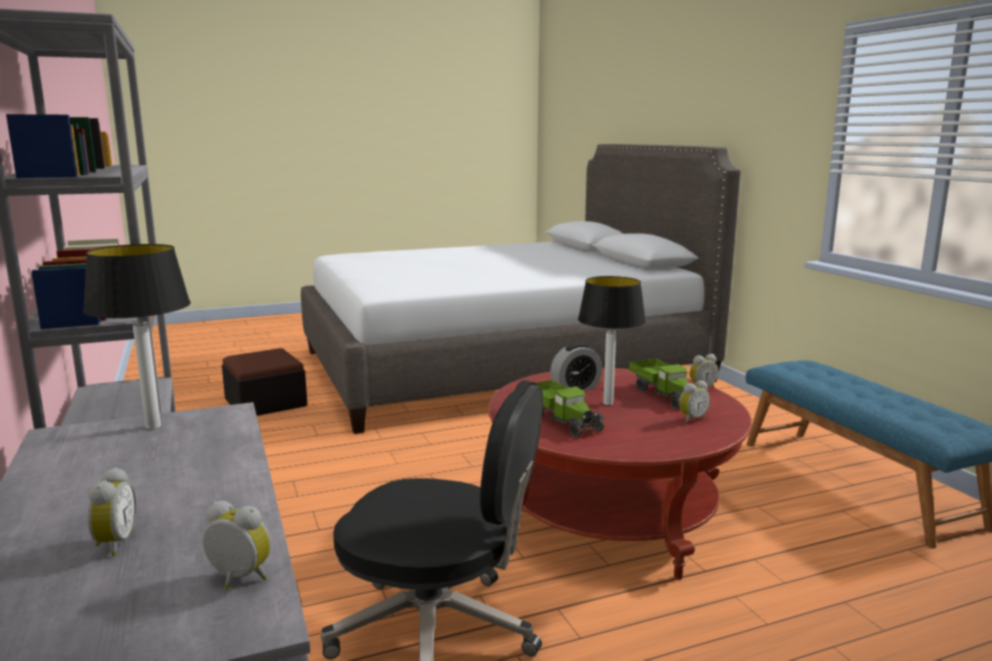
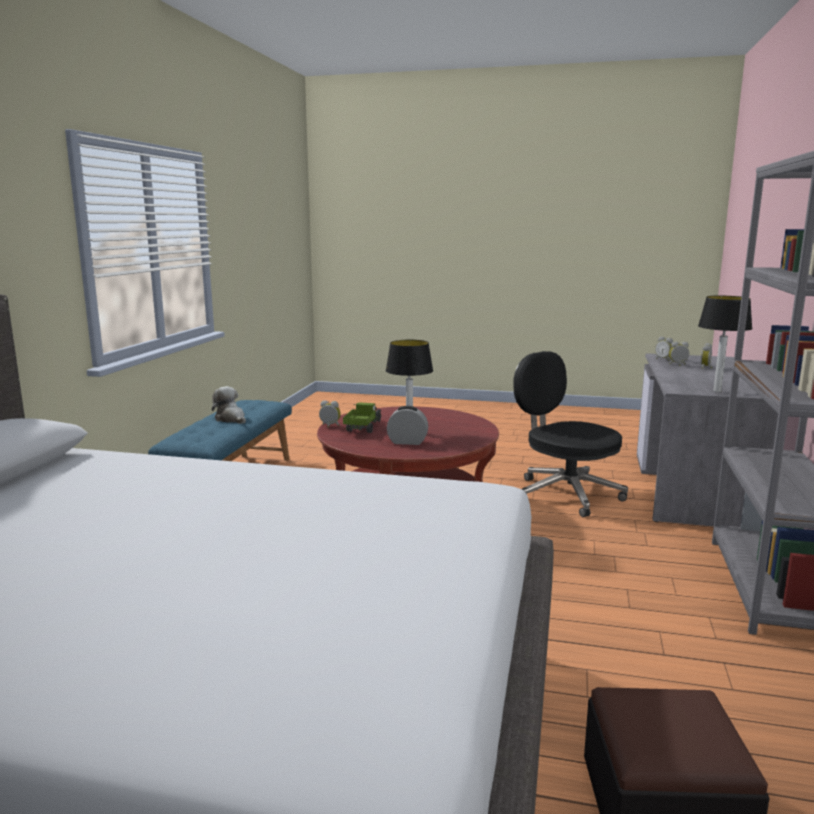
camera: 145 degrees left, 0 degrees up
toy truck [536,380,604,438] -> none
alarm clock [679,380,710,423] -> alarm clock moved to [669,342,689,366]
none -> plush toy [212,386,246,424]

